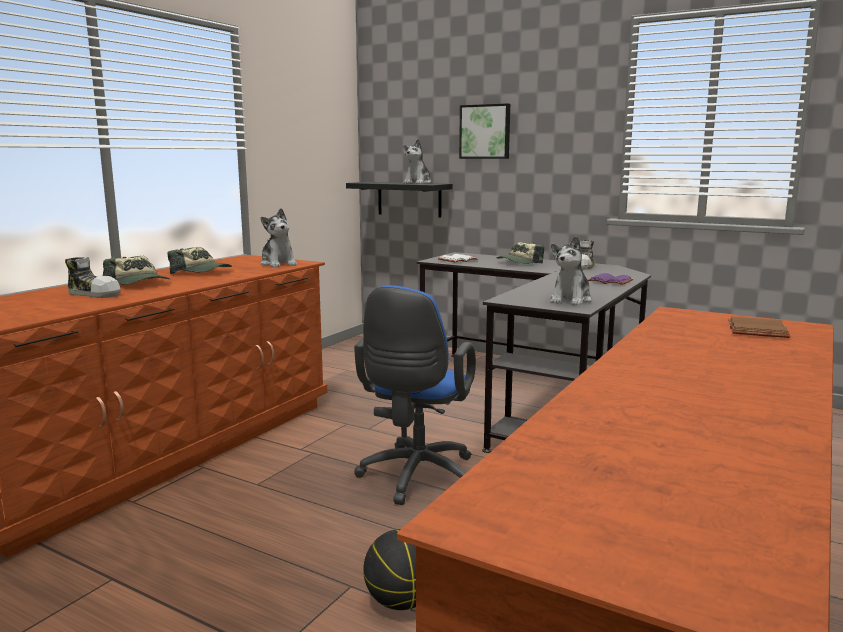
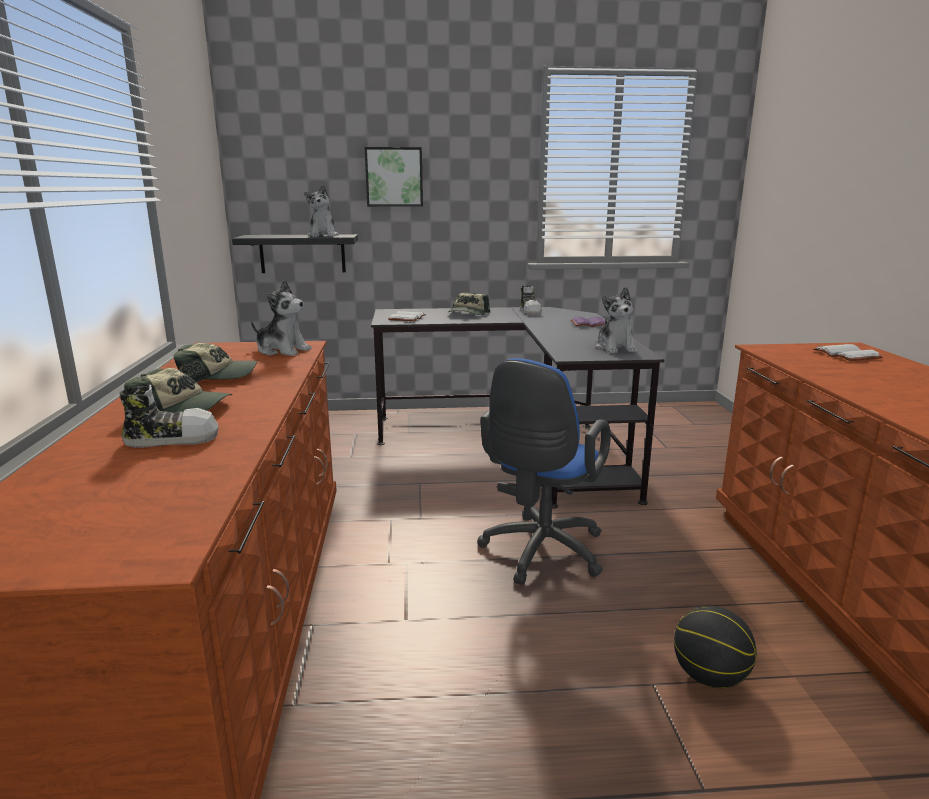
camera: 35 degrees left, 5 degrees up
blue office chair [354,285,476,505] -> blue office chair turned 45 degrees clockwise [477,358,611,585]
brown book [728,317,790,338] -> white book [813,344,883,361]

